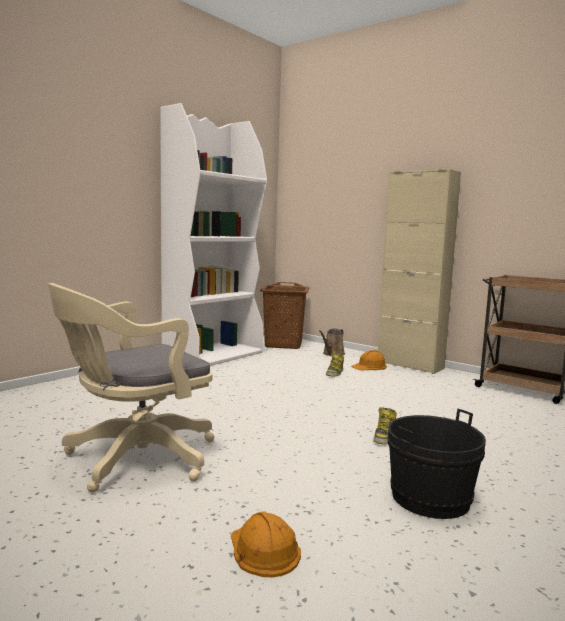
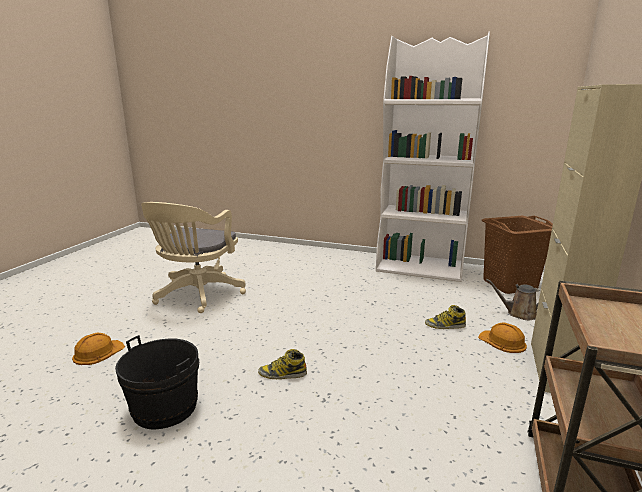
camera: 70 degrees right, 10 degrees up
beige office chair [48,283,214,492] -> beige office chair turned 105 degrees counterclockwise [141,202,246,313]

